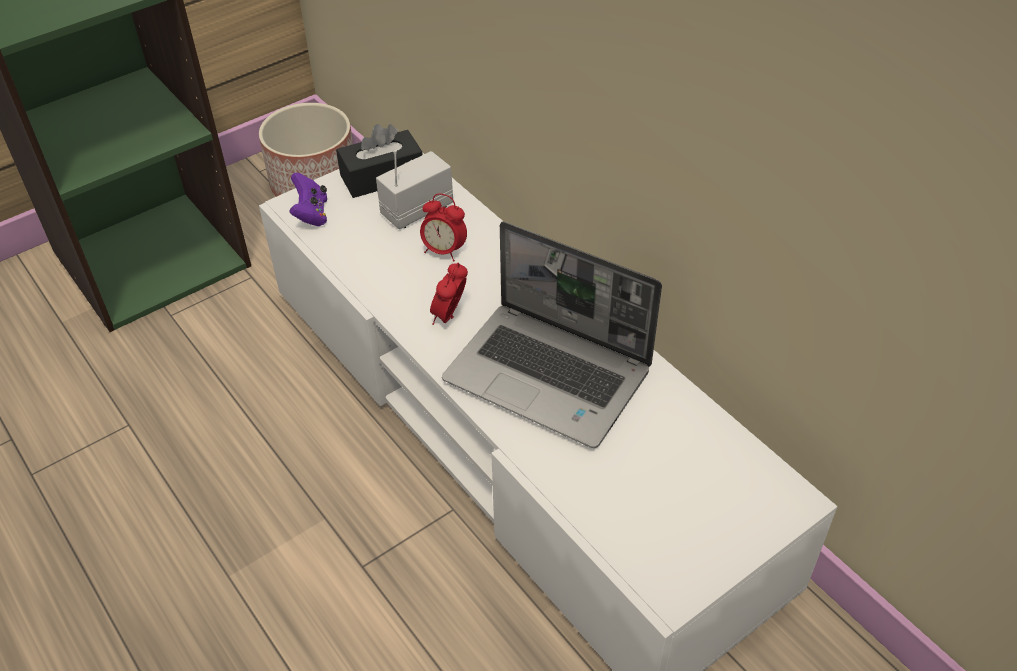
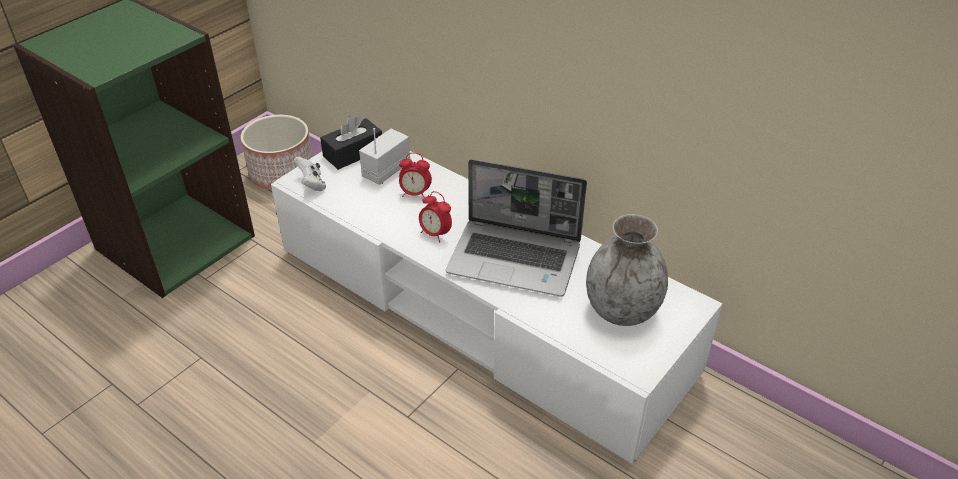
camera: 15 degrees left, 5 degrees down
purple game controller [289,173,327,226] -> white game controller [294,156,326,191]
alarm clock [430,263,468,325] -> alarm clock turned 60 degrees counterclockwise [419,191,452,243]
none -> grey vase [586,214,668,326]

